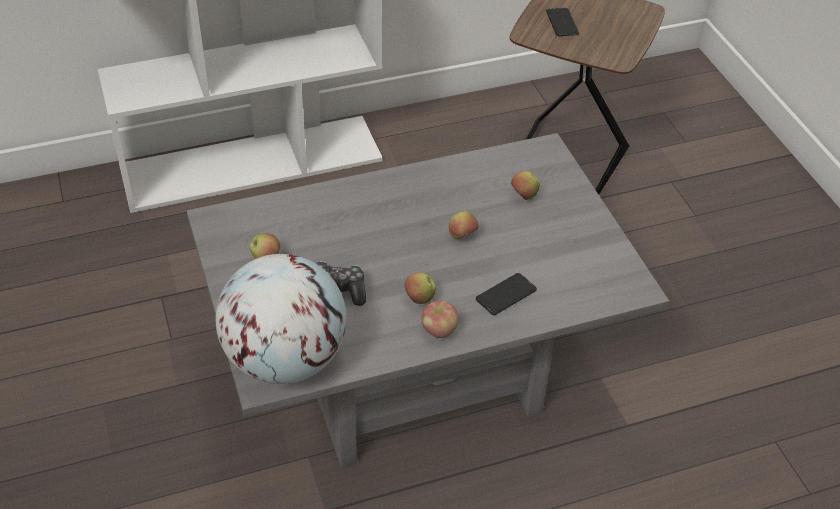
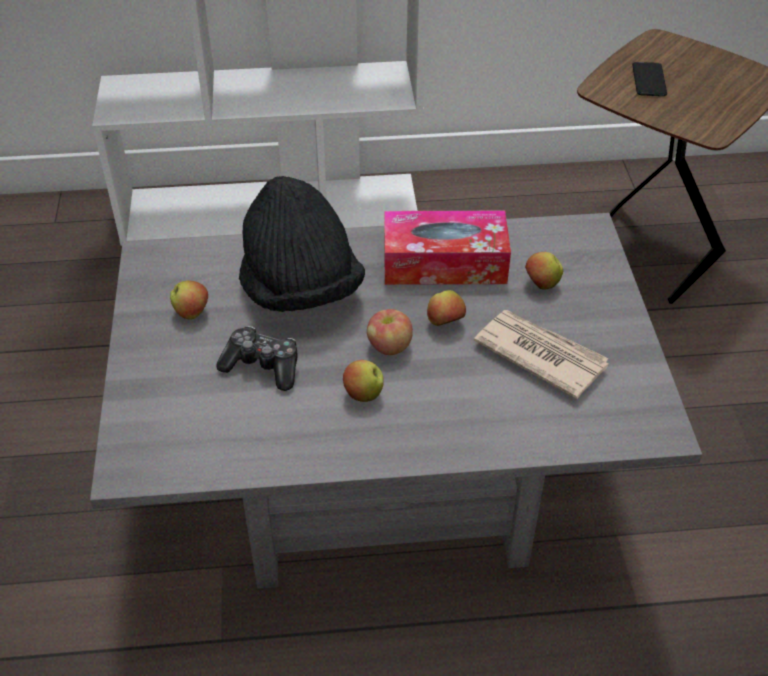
camera: 15 degrees right, 0 degrees up
globe [215,254,346,384] -> none
apple [422,300,459,338] -> apple moved to [367,309,413,355]
phone [476,273,537,315] -> none
none -> black hat [239,176,365,312]
none -> tissue box [384,211,511,285]
none -> newspaper [474,310,609,399]

